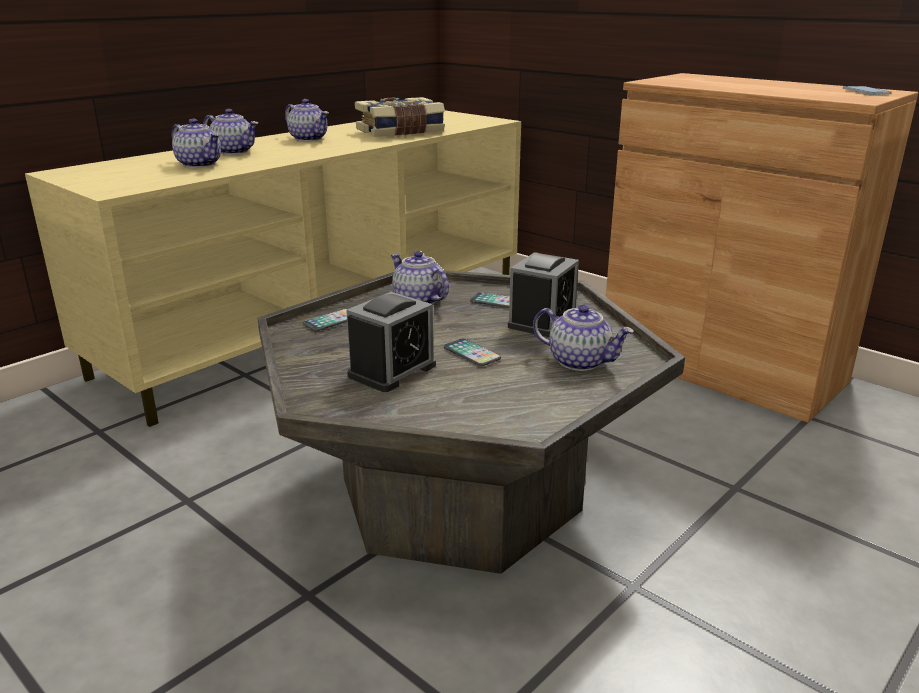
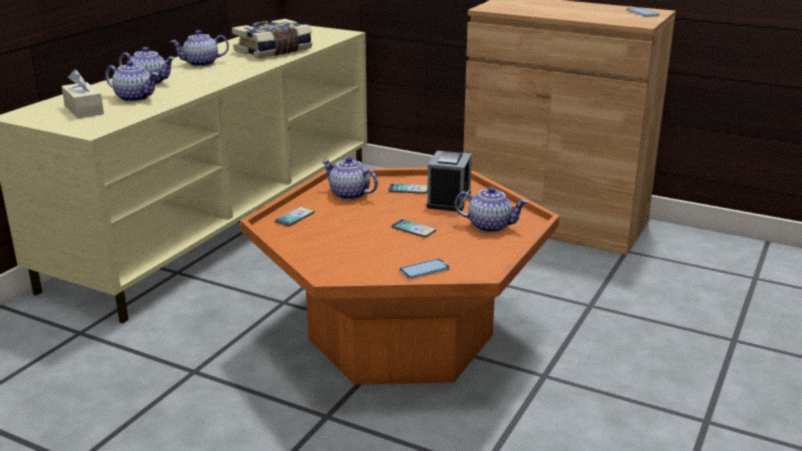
camera: 15 degrees left, 0 degrees up
grey coffee table [257,270,685,574] -> orange coffee table [240,168,559,385]
teapot [285,99,329,141] -> teapot turned 135 degrees clockwise [170,30,229,67]
alarm clock [346,292,436,392] -> none
none -> beige tissue box [62,69,104,118]
none -> phone [399,259,450,279]

